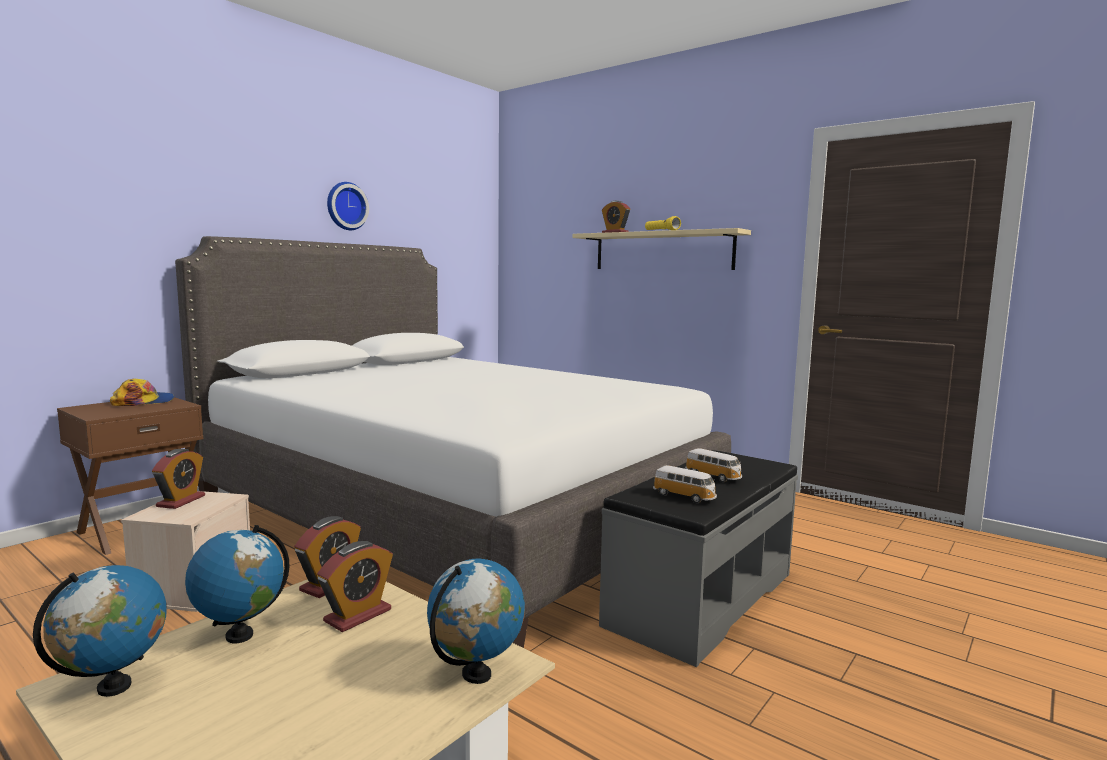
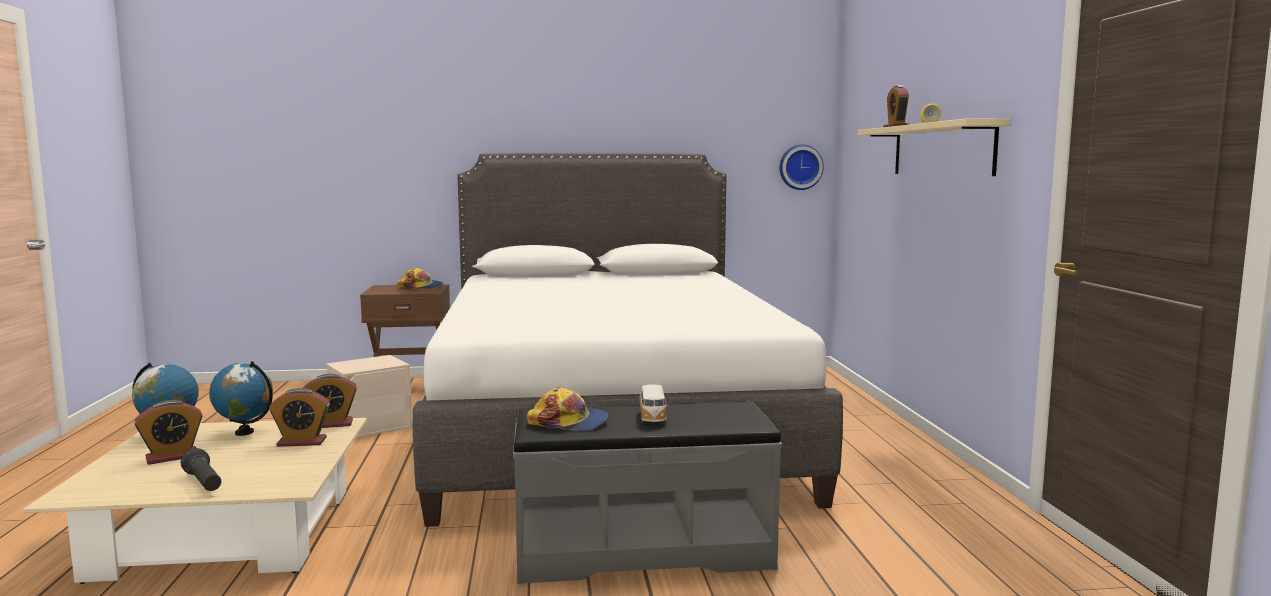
camera: 45 degrees right, 0 degrees up
alarm clock [152,449,205,509] -> alarm clock moved to [134,400,203,465]
wall clock [327,182,369,230] -> wall clock moved to [780,144,824,190]
globe [427,558,525,684] -> none
toy car [653,465,717,503] -> cap [527,387,608,431]
none -> black flashlight [181,448,221,491]

